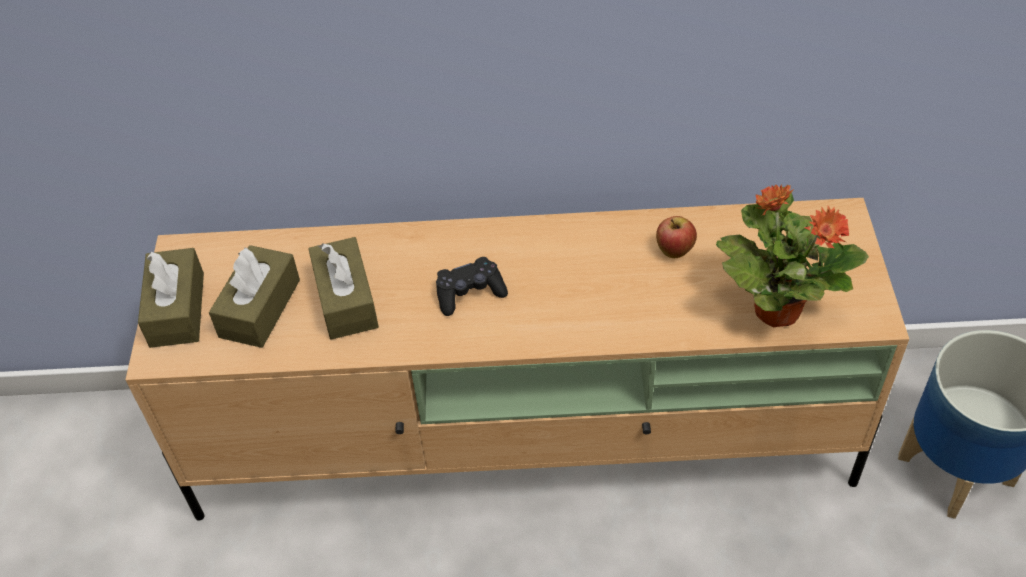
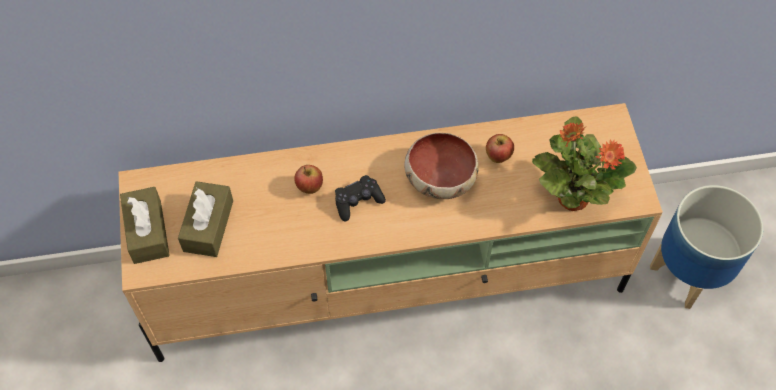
camera: 10 degrees left, 10 degrees up
brown tissue box [308,237,379,340] -> none
none -> apple [294,165,323,194]
none -> bowl [404,133,479,199]

